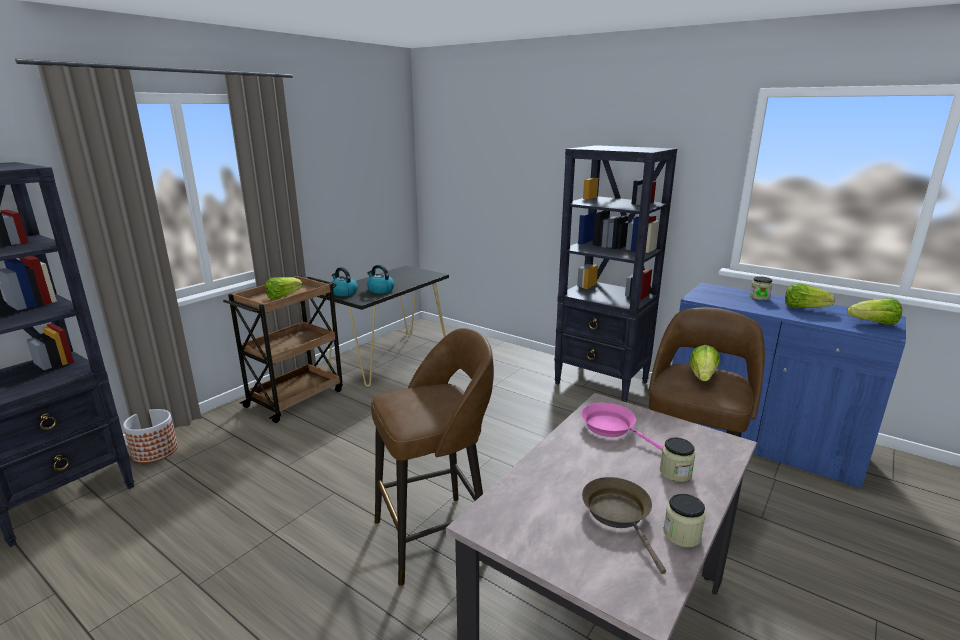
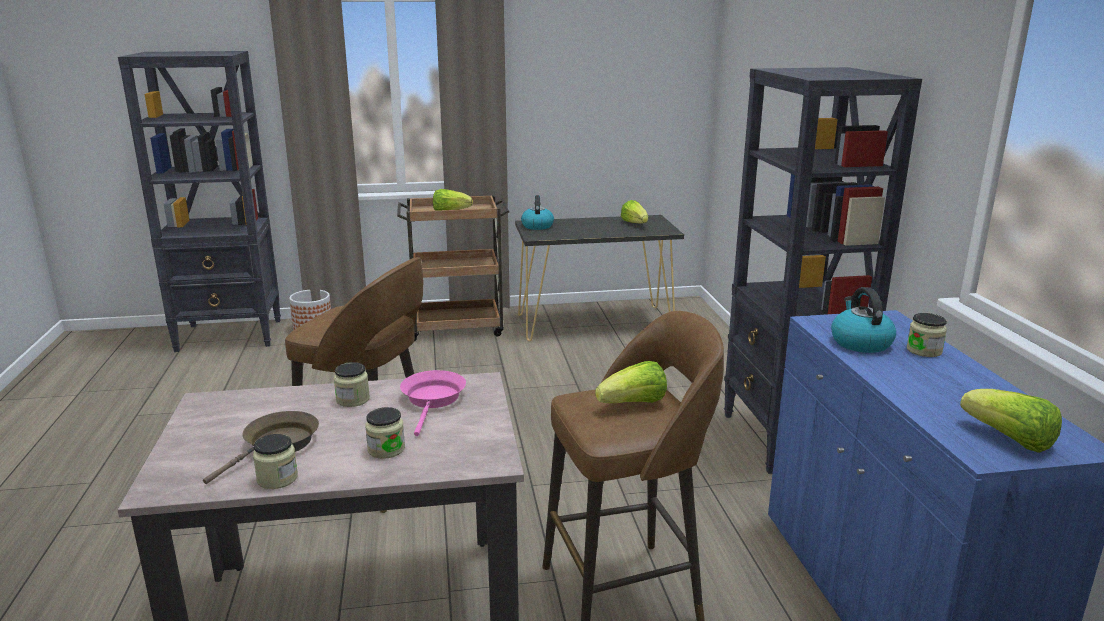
camera: 45 degrees right, 0 degrees up
kettle [367,265,395,293] -> kettle moved to [831,287,896,353]
lettuce [785,283,835,308] -> lettuce moved to [621,200,648,223]
none -> jar [334,362,370,407]

